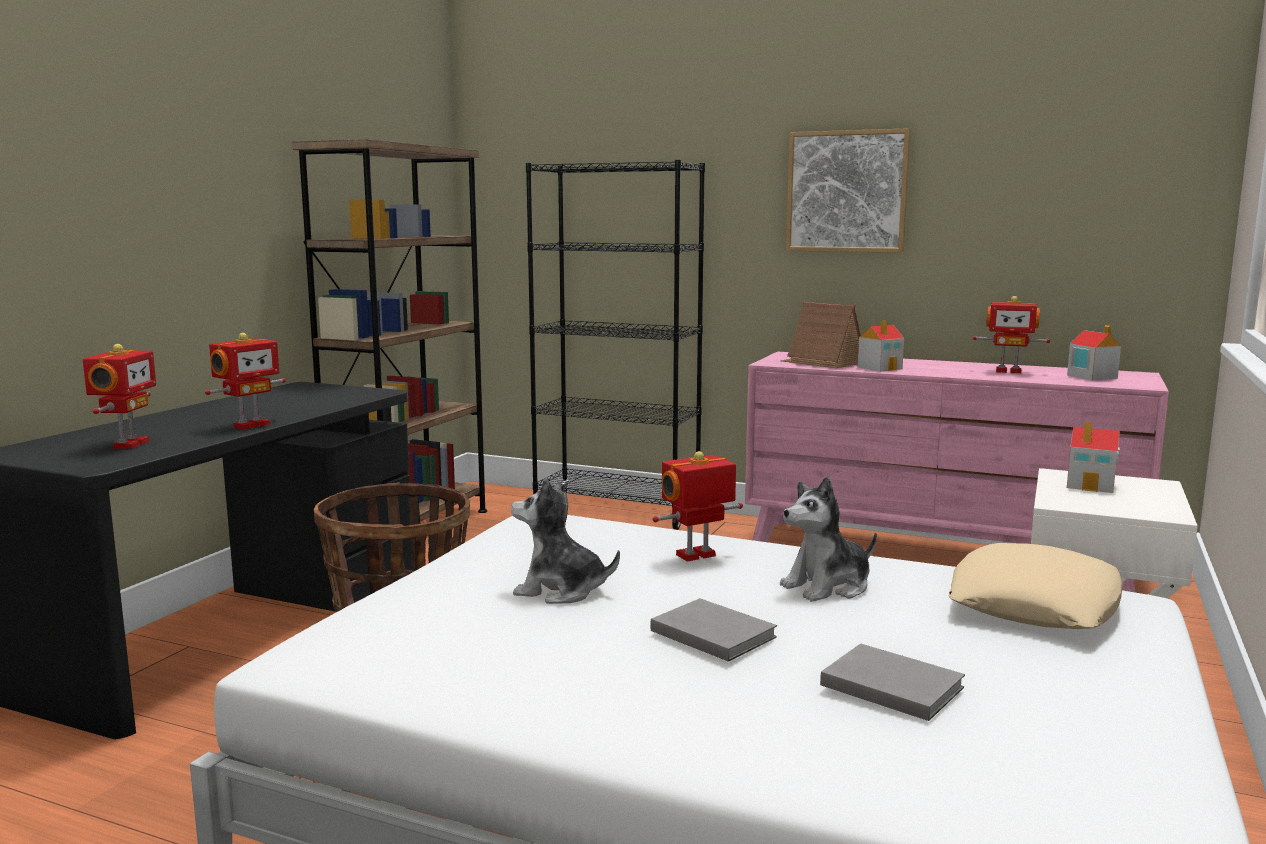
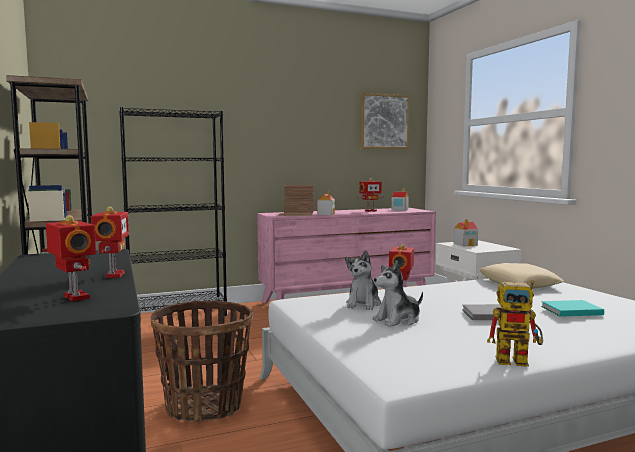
camera: 45 degrees left, 5 degrees down
plush toy [780,476,877,602] -> plush toy moved to [345,250,381,310]
picture [786,128,911,253] -> picture moved to [361,93,410,149]
grey book [820,643,965,721] -> turquoise book [541,300,604,317]
none -> toy robot [487,280,543,367]

